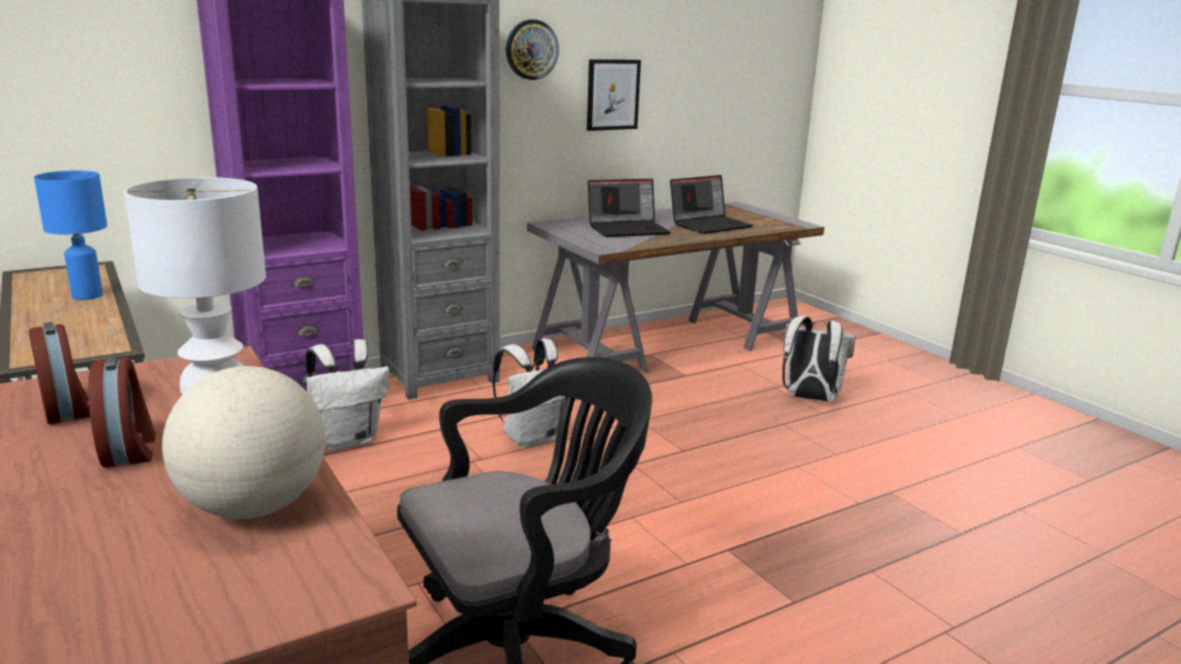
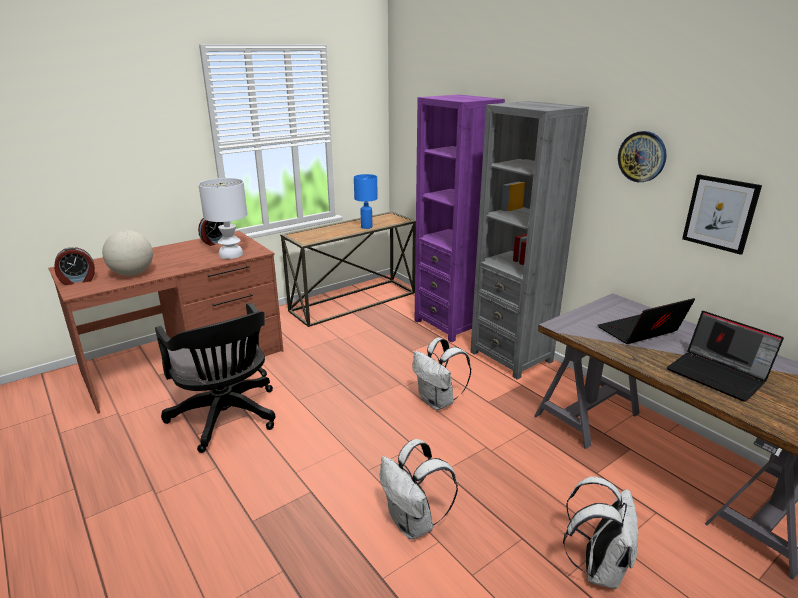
camera: 85 degrees right, 5 degrees up
alarm clock [88,355,156,468] -> alarm clock moved to [54,247,95,285]
white backpack [305,339,390,450] -> white backpack moved to [380,439,458,539]
laptop [588,179,671,237] -> laptop turned 90 degrees clockwise [597,298,695,344]

